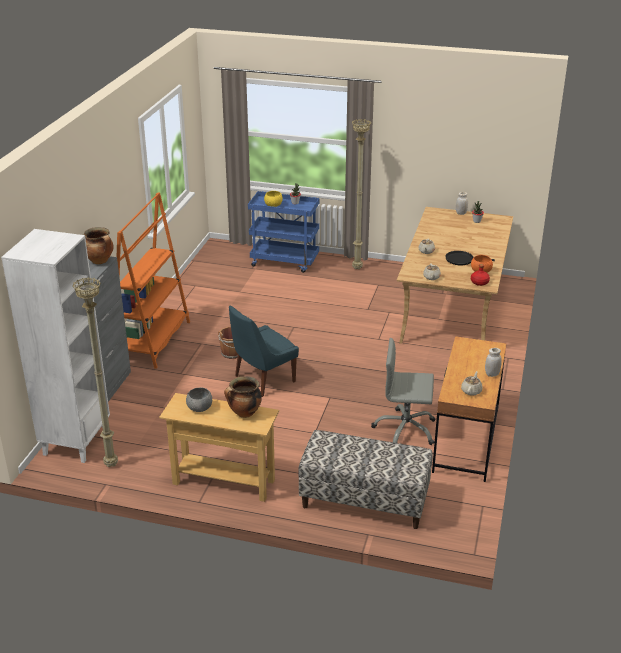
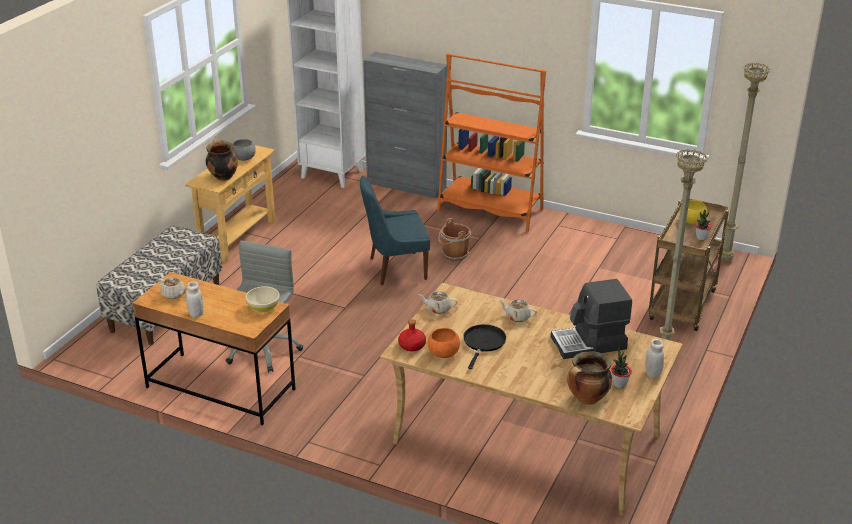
camera: 100 degrees right, 0 degrees up
beige floor lamp [72,278,118,467] -> beige floor lamp moved to [721,62,771,260]
cooking pot [84,227,114,264] -> cooking pot moved to [567,351,612,405]
blue chair [229,305,299,397] -> blue chair turned 75 degrees counterclockwise [360,176,430,285]
blue cart [248,191,319,273] -> brown cart [648,199,729,331]
none -> beige bowl [246,286,280,312]
none -> coffee machine [551,279,632,359]

